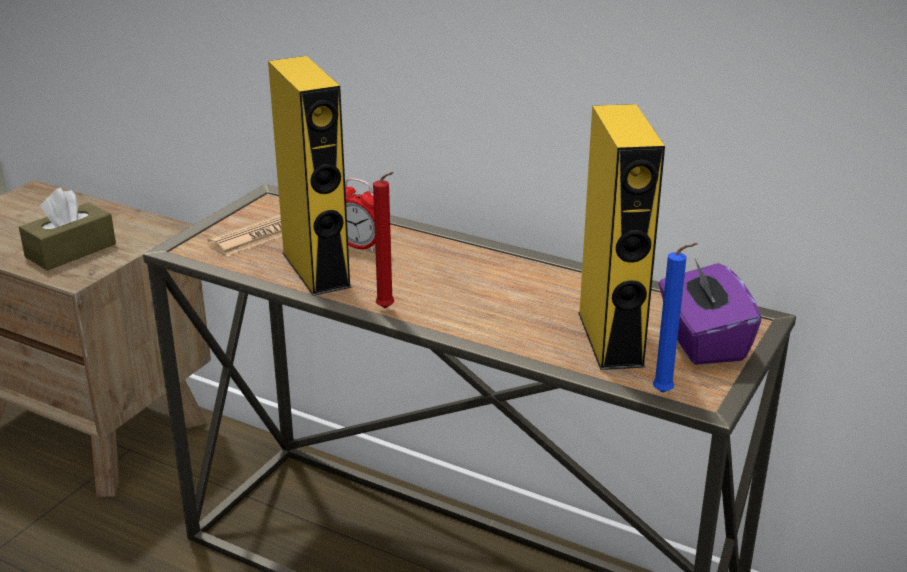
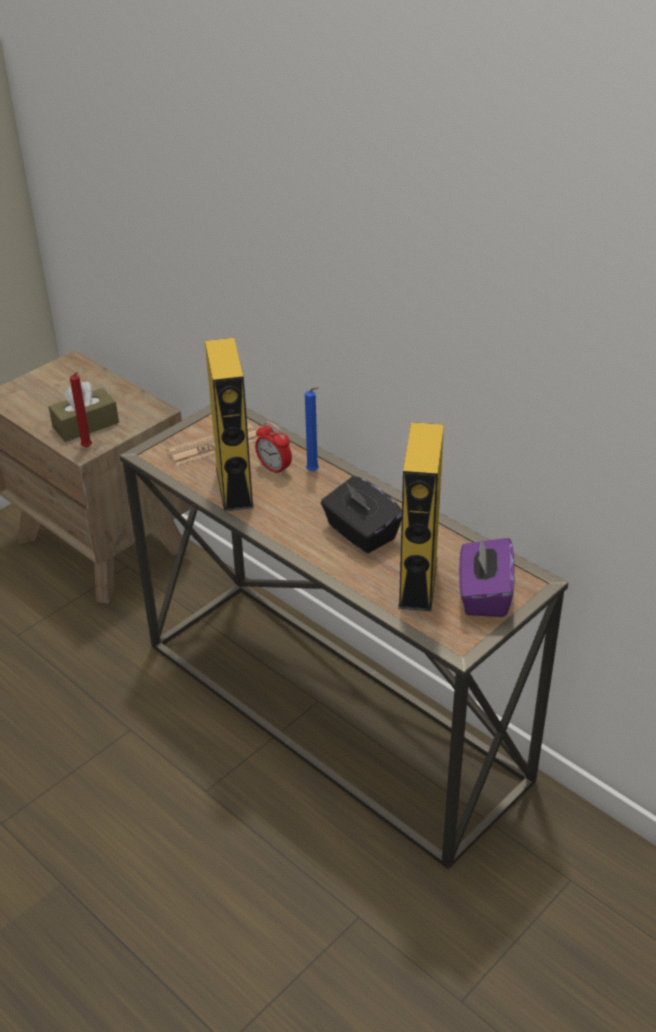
camera: 15 degrees right, 10 degrees up
red candle [373,172,394,308] -> red candle moved to [70,372,92,447]
blue candle [653,243,698,393] -> blue candle moved to [305,387,319,472]
none -> black tissue box [321,476,402,553]

